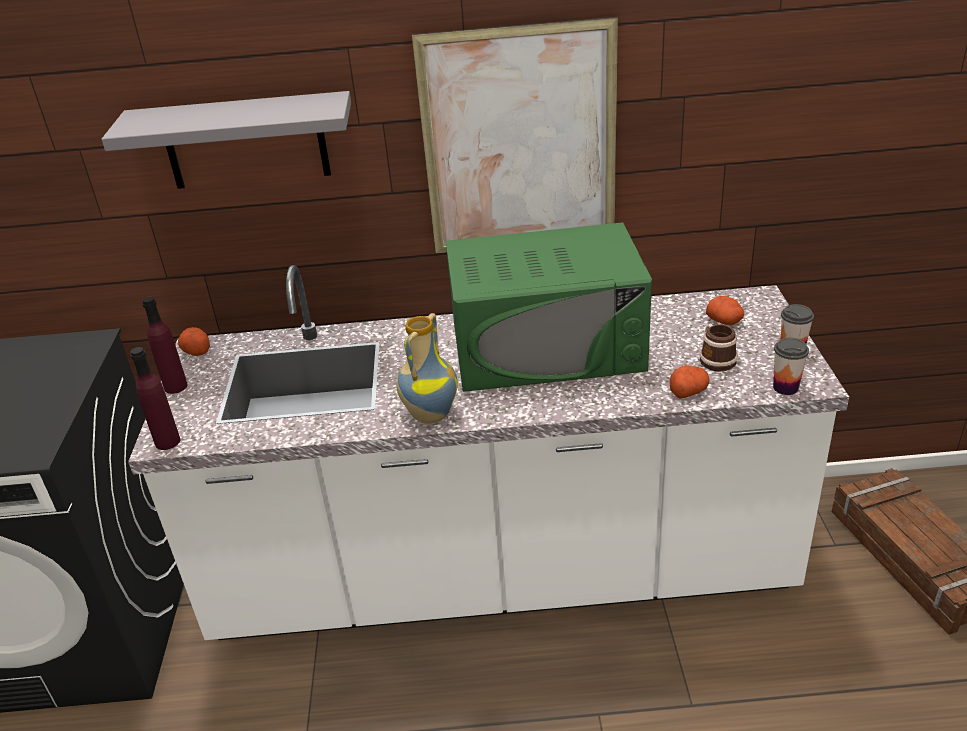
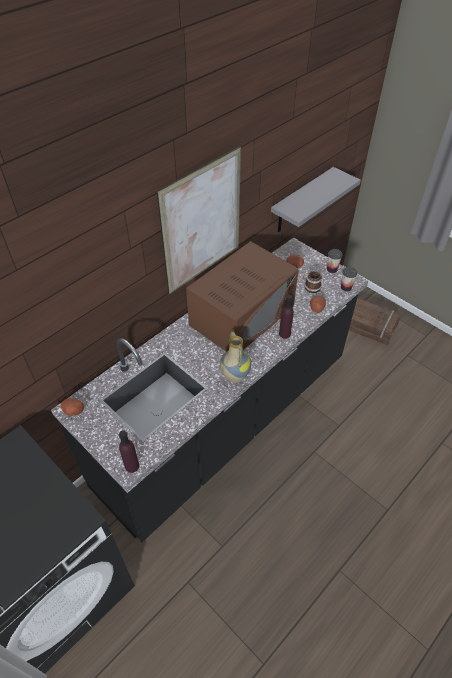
camera: 45 degrees left, 15 degrees up
grey shelf [102,91,351,189] -> grey shelf moved to [271,167,361,232]
white counter [128,265,849,640] -> black counter [51,237,368,542]
purple bottle [142,297,188,394] -> purple bottle moved to [279,295,294,339]
green microwave [446,222,652,392] -> brown microwave [186,241,299,352]

